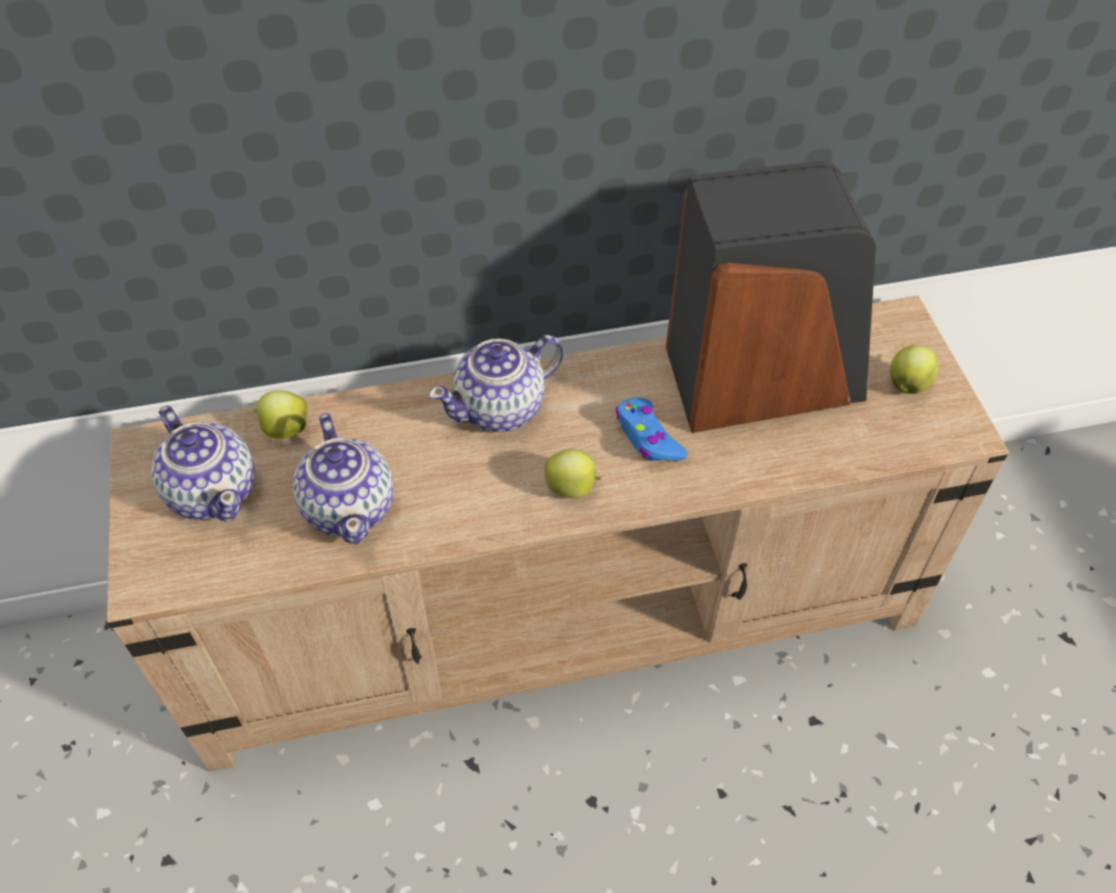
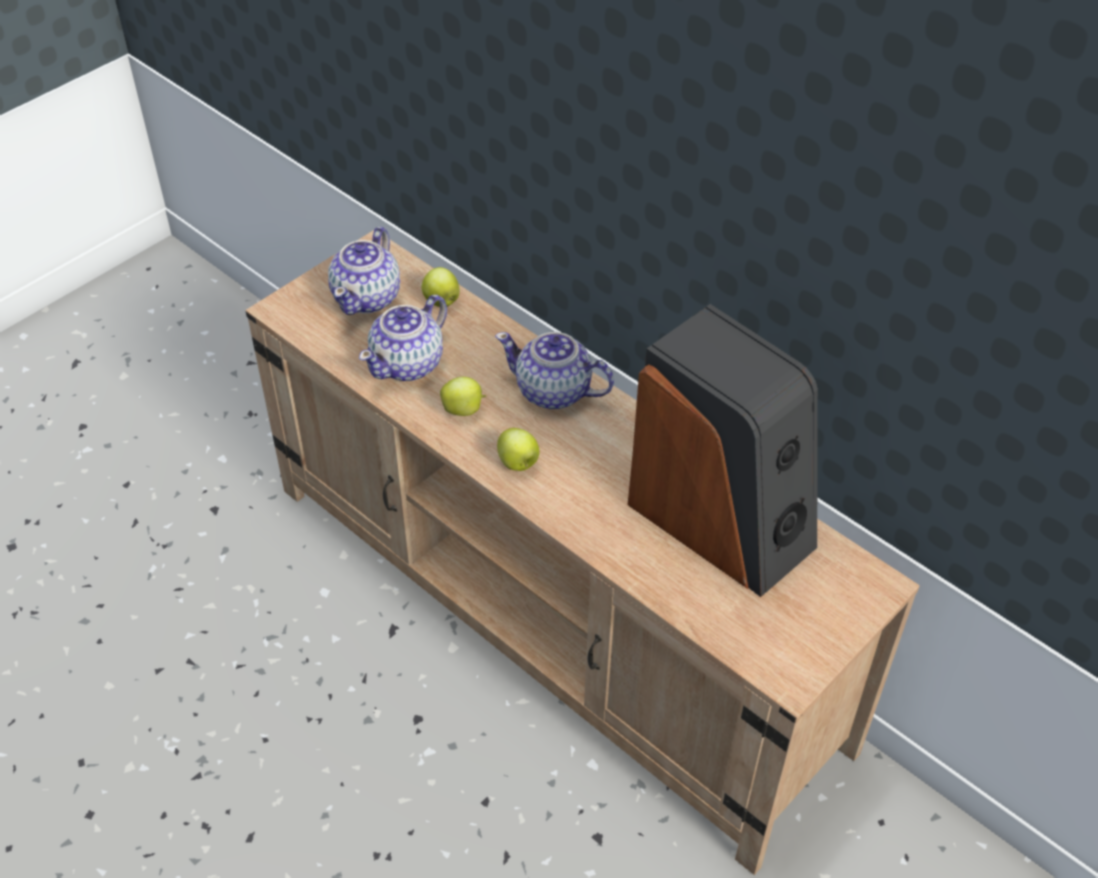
camera: 55 degrees right, 5 degrees down
blue game controller [616,398,687,461] -> none
apple [890,345,938,394] -> apple moved to [440,377,486,416]

